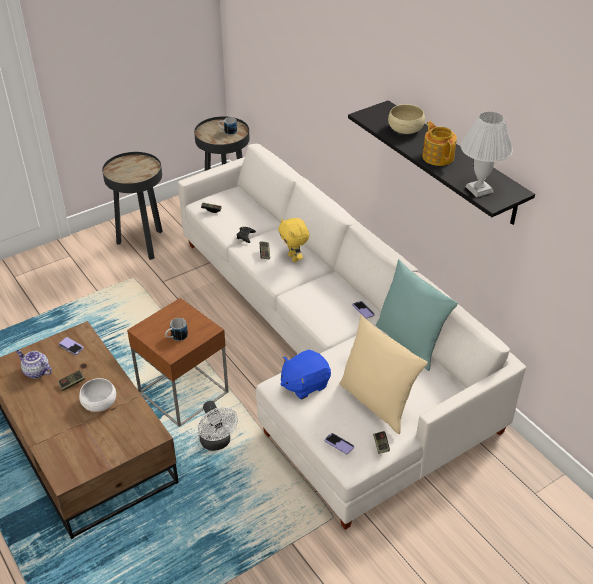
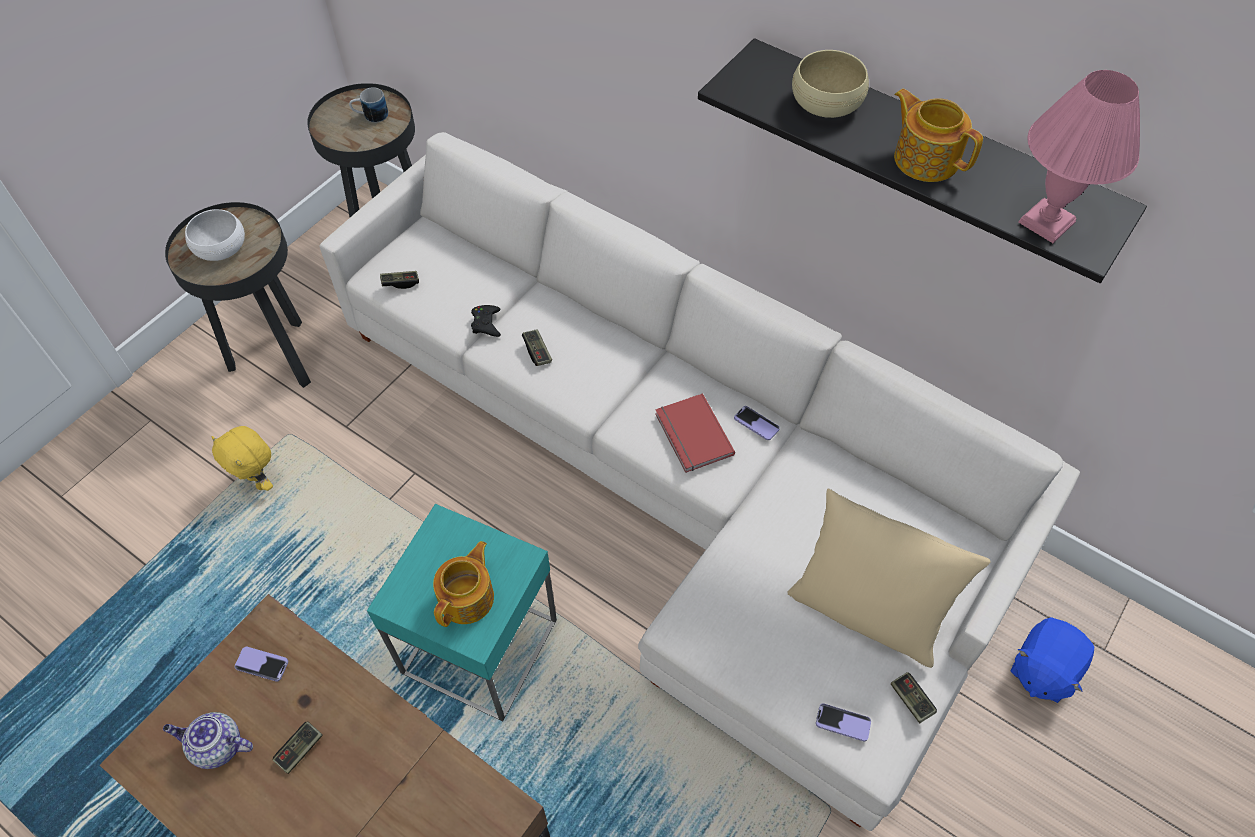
camera: 20 degrees left, 15 degrees up
white bowl [79,378,116,412] -> white bowl moved to [185,209,245,261]
brown side table [127,298,229,427] -> turquoise side table [367,504,557,721]
mug [165,318,188,341] -> teapot [433,541,494,627]
white fan [198,401,238,451] -> none
yellow plush toy [278,218,309,262] -> yellow plush toy moved to [211,426,273,491]
blue plush toy [280,350,331,400] -> blue plush toy moved to [1010,617,1094,703]
turquoise pillow [376,259,458,371] -> none
white table lamp [461,112,513,197] -> pink table lamp [1018,70,1140,243]
none -> red book [655,393,735,473]

